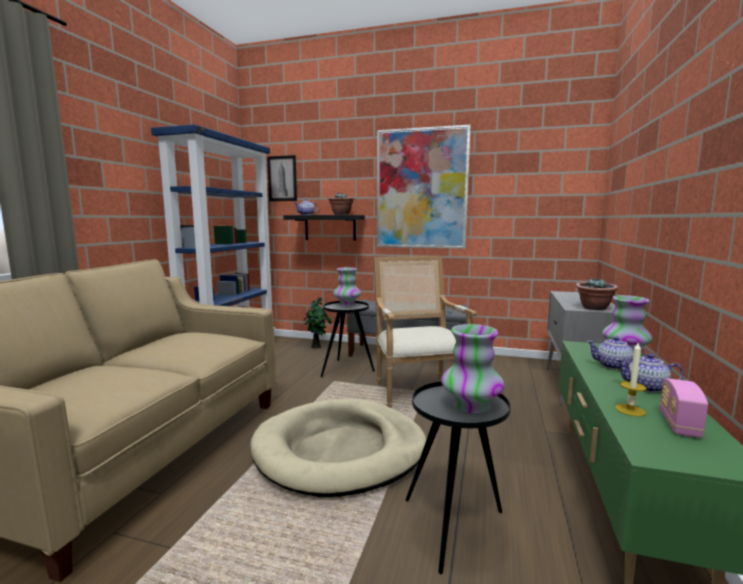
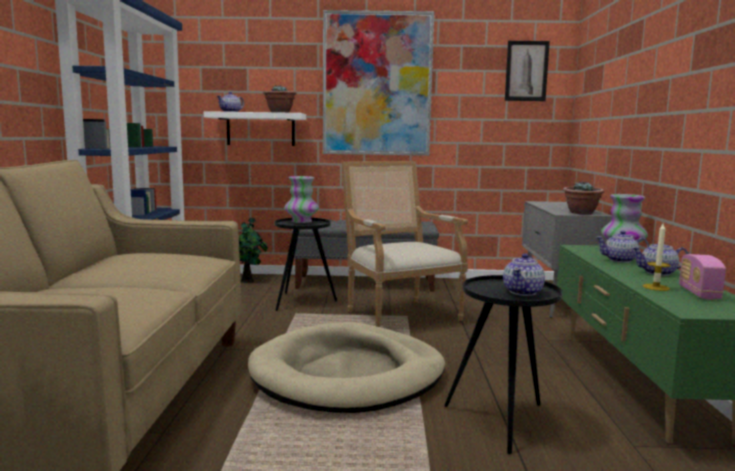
camera: 15 degrees left, 0 degrees up
picture [267,155,297,201] -> picture moved to [505,41,550,101]
black shelf [283,215,365,241] -> white shelf [204,111,306,146]
vase [441,324,504,413] -> teapot [503,253,545,296]

